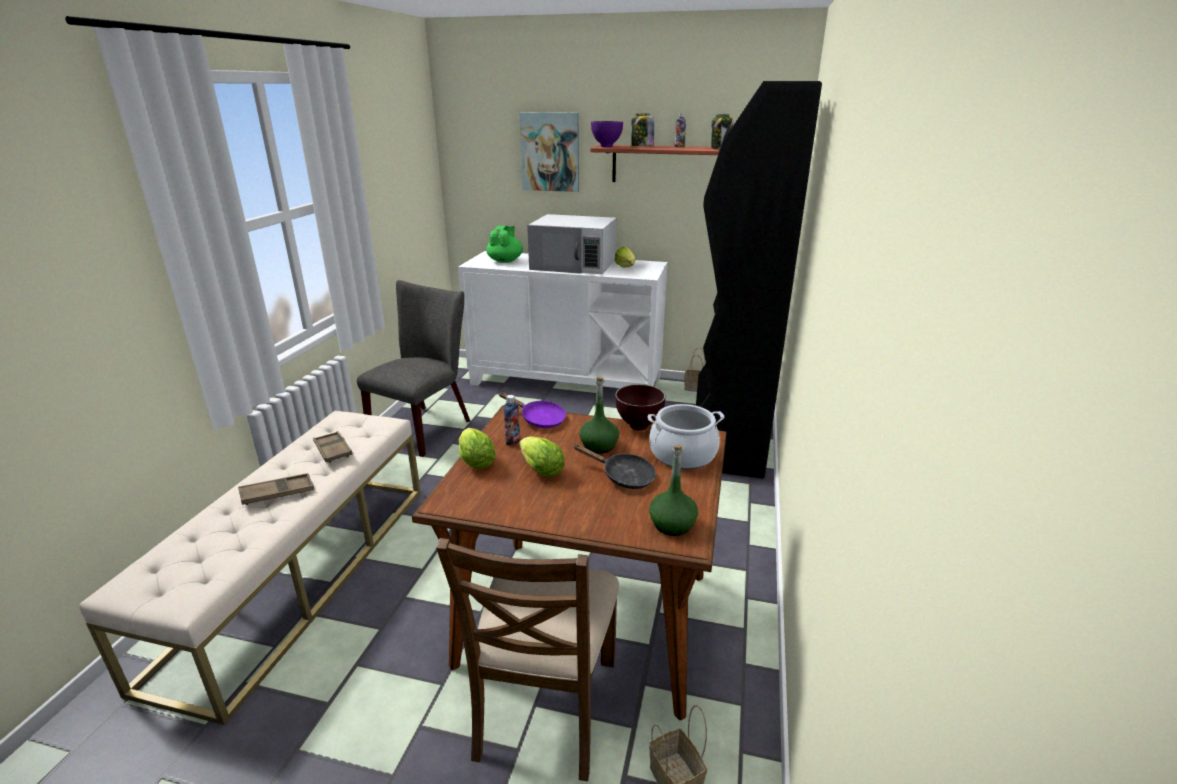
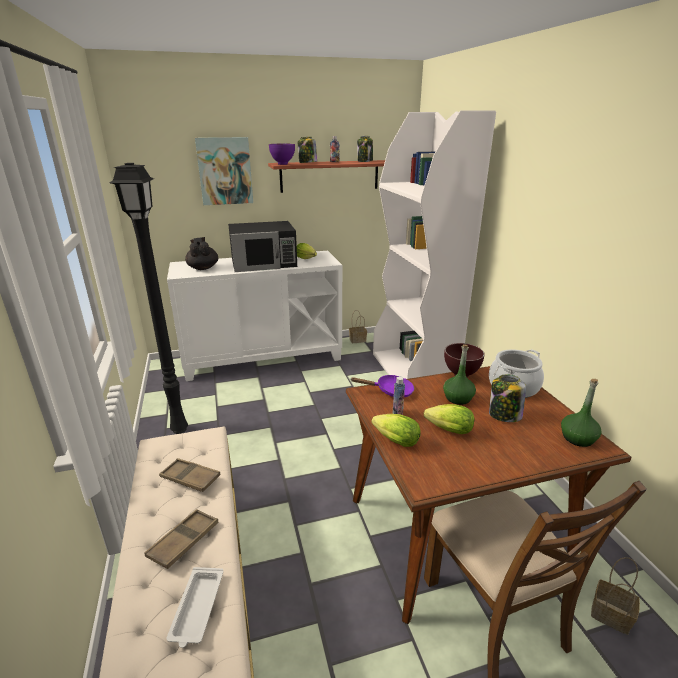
camera: 30 degrees left, 0 degrees up
grey chair [357,280,470,457] -> black floor lamp [110,163,188,434]
green teapot [487,226,523,263] -> black teapot [185,237,218,270]
white microwave [527,214,617,274] -> black microwave [228,221,297,272]
black frying pan [573,444,656,489] -> jar [489,375,526,422]
black bookcase [696,81,822,479] -> white bookcase [373,110,496,379]
none -> white tray [166,567,224,648]

